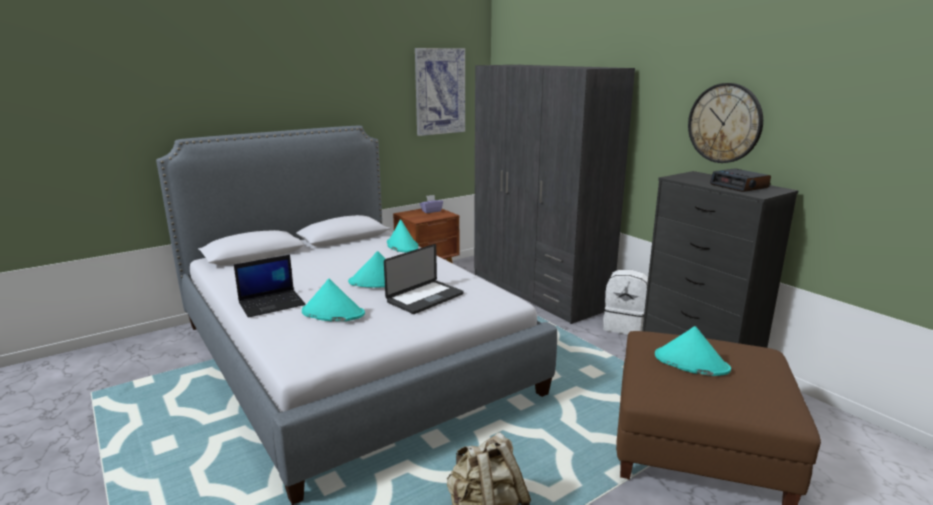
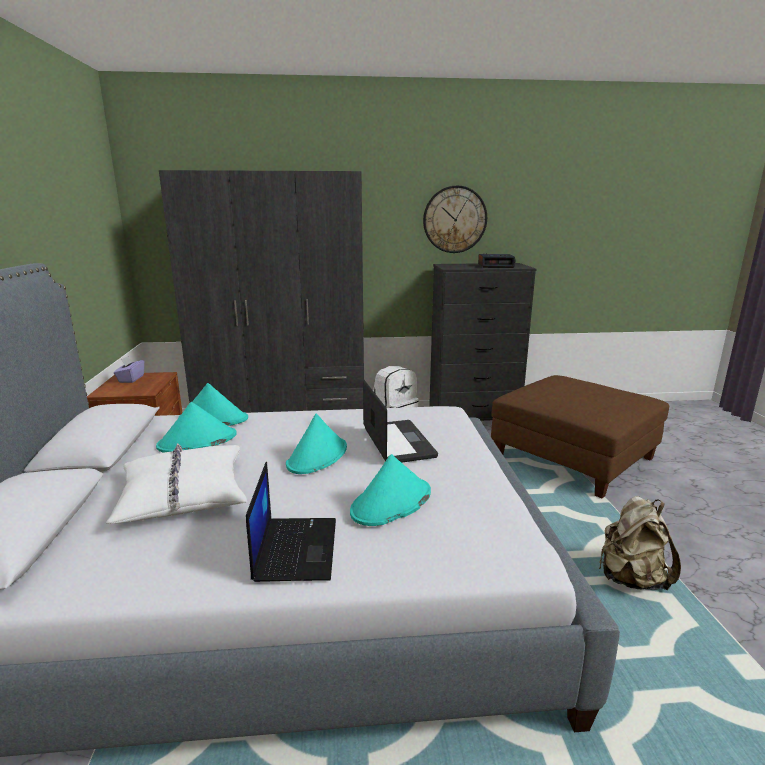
camera: 60 degrees left, 0 degrees up
picture [415,48,465,136] -> none
turquoise hat [655,326,731,376] -> turquoise hat moved to [156,402,237,453]
none -> white pillow [106,443,247,524]

